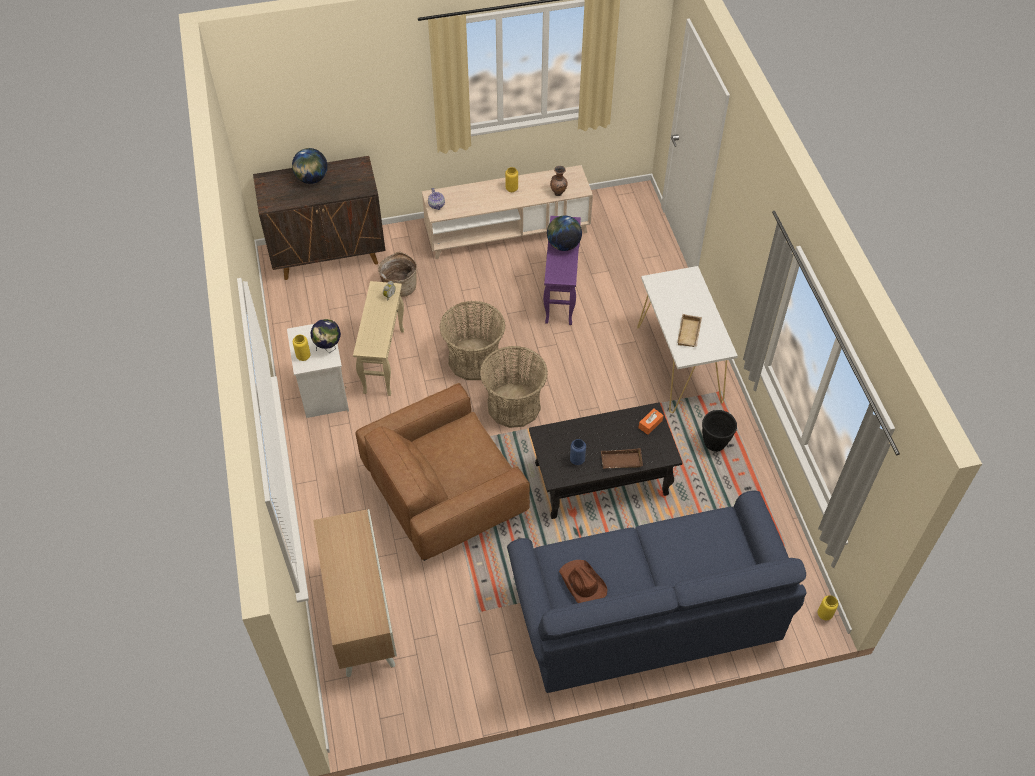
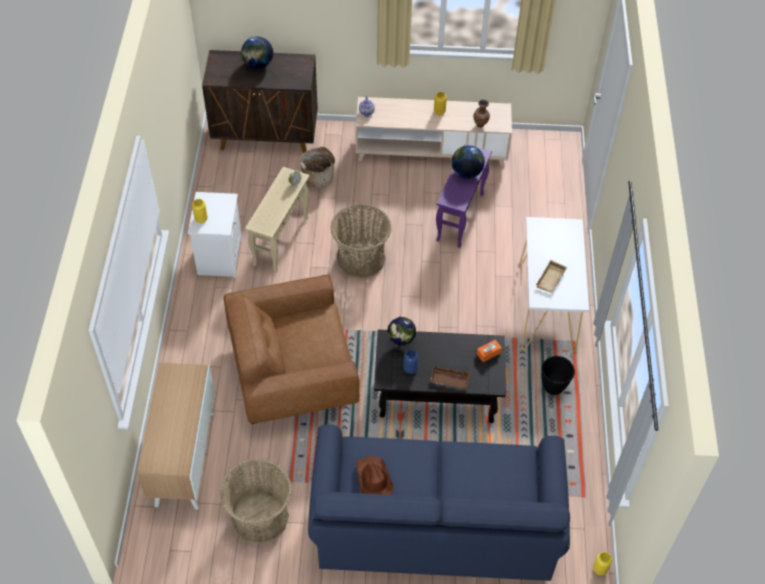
camera: 15 degrees right, 0 degrees up
globe [311,319,341,353] -> globe moved to [388,317,416,349]
basket [480,346,548,428] -> basket moved to [220,458,292,544]

